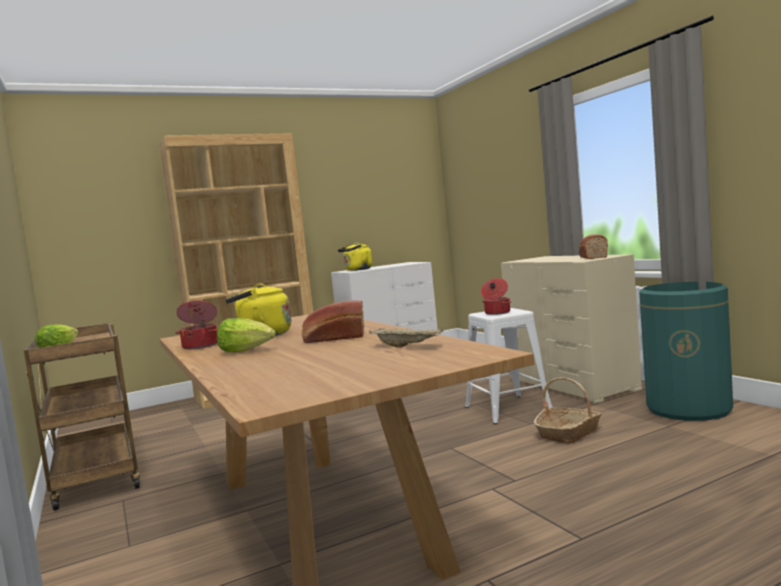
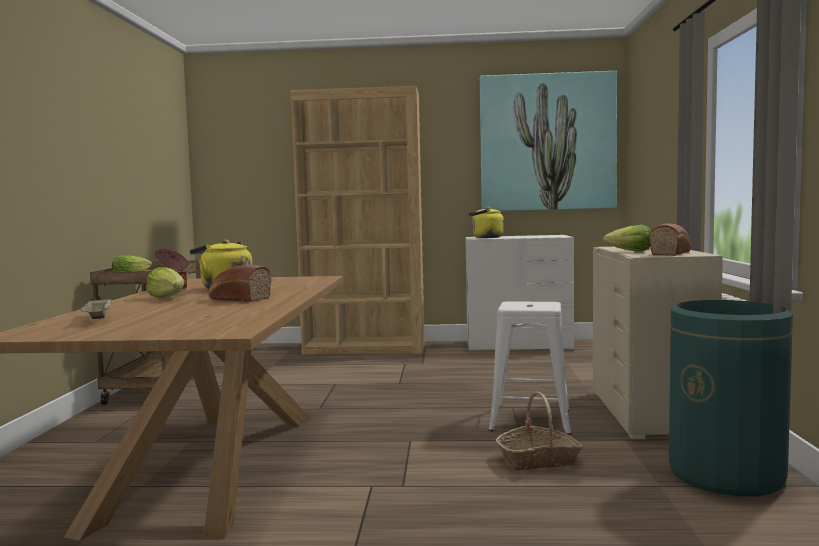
camera: 30 degrees right, 0 degrees up
beige tray [369,327,443,348] -> beige tray moved to [80,298,112,319]
cooking pot [481,278,511,315] -> none
none -> picture [480,71,617,211]
none -> lettuce [603,225,651,252]

